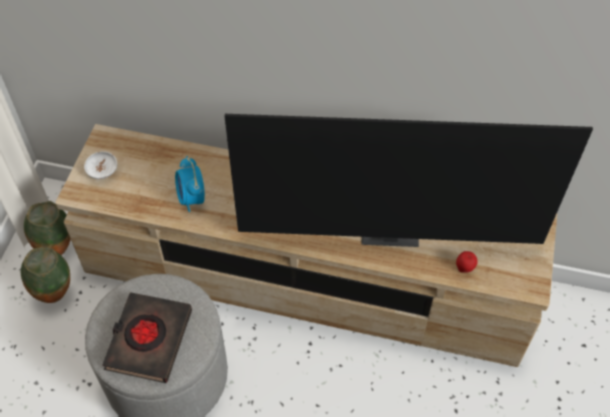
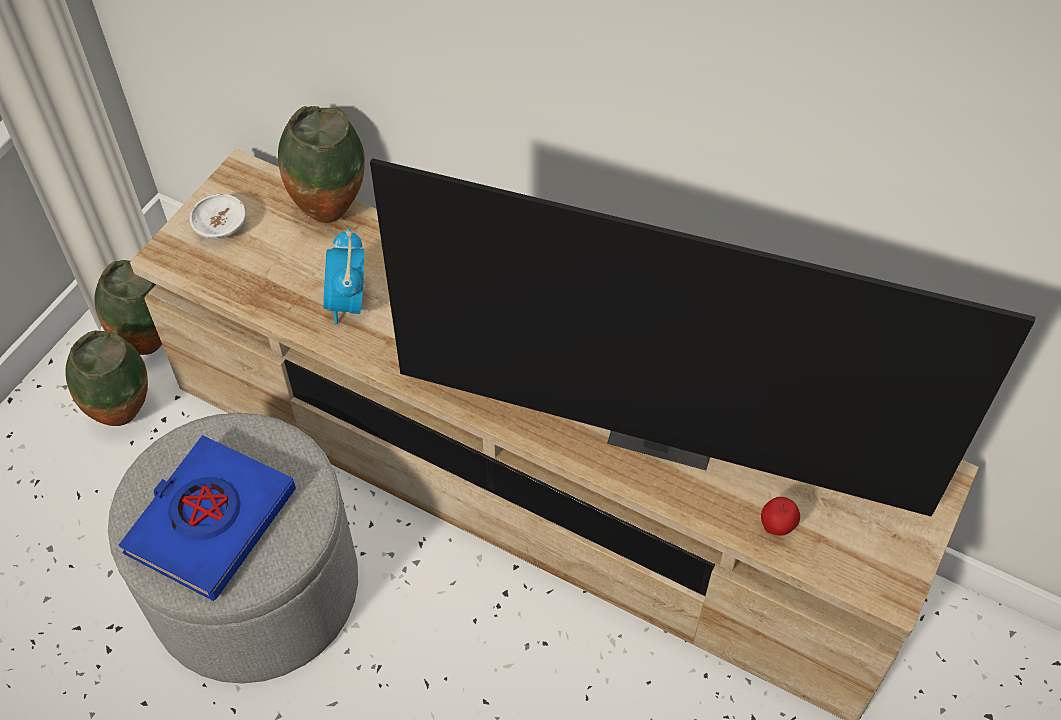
camera: 15 degrees right, 0 degrees up
black book [102,292,192,383] -> blue book [119,435,296,601]
none -> vase [278,106,365,223]

